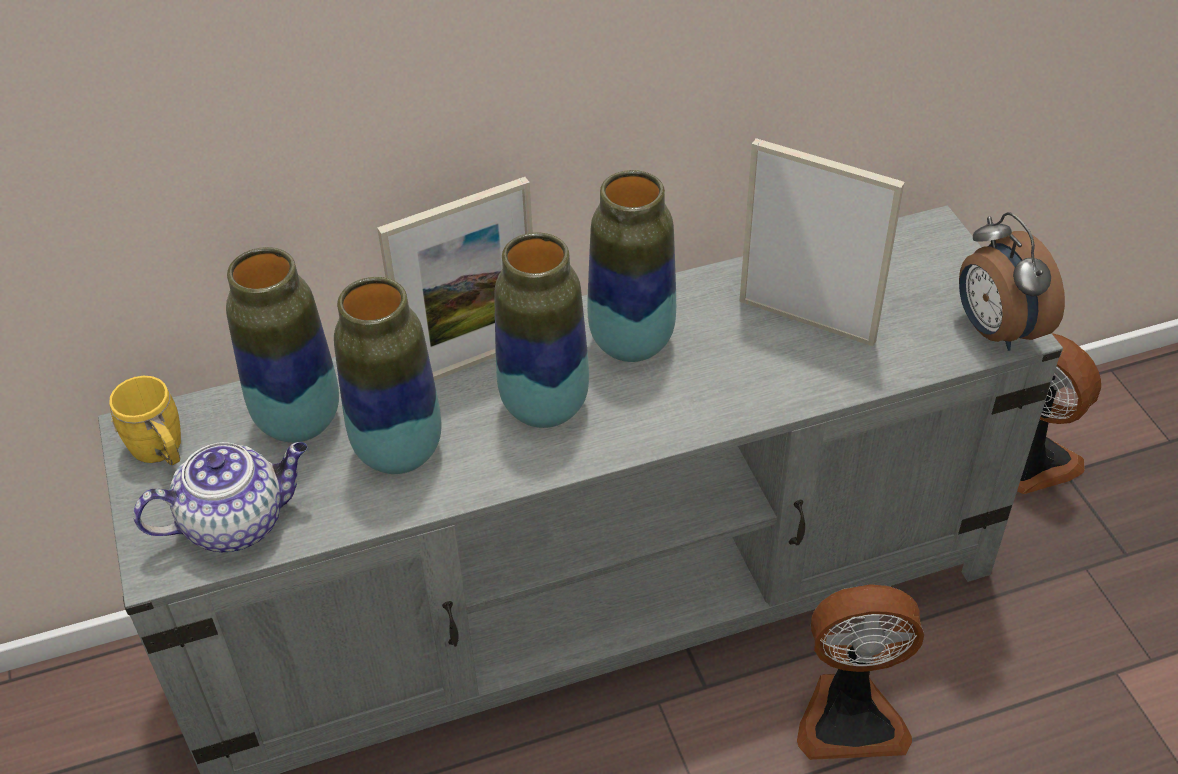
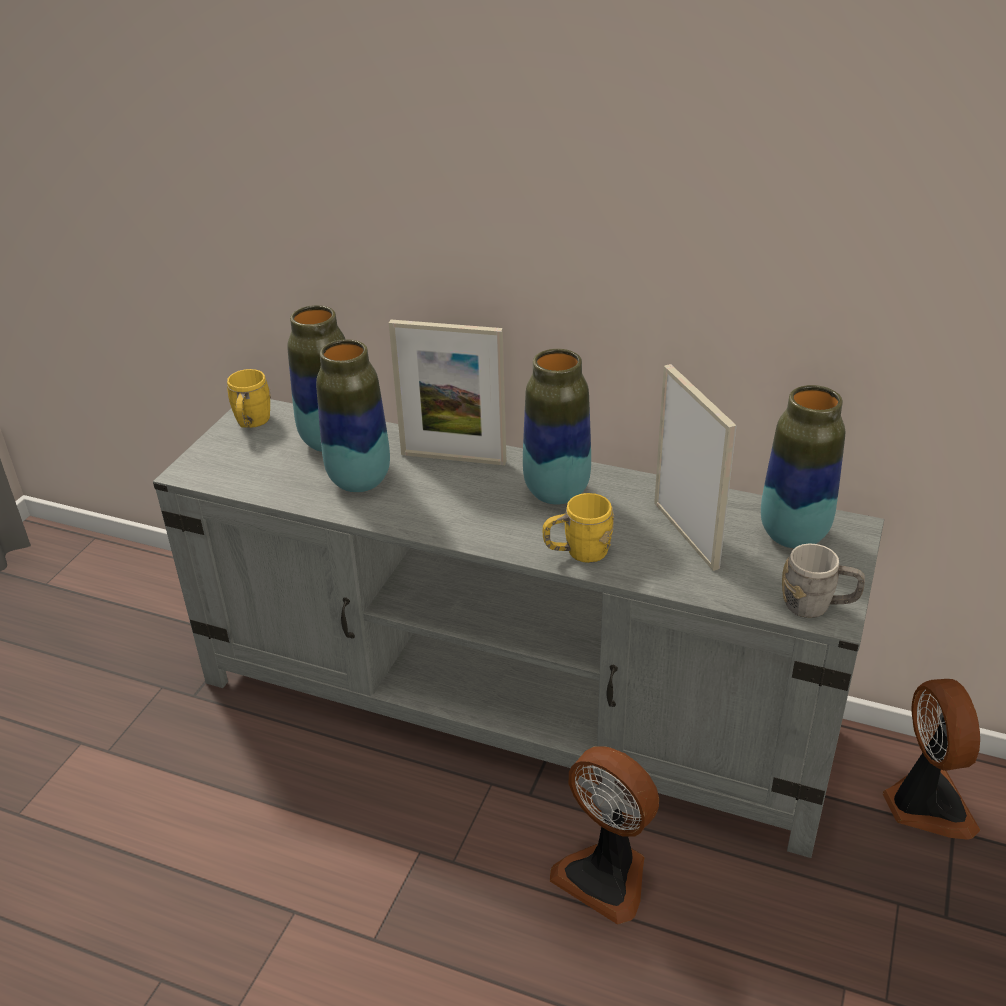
camera: 40 degrees right, 10 degrees down
teapot [133,442,307,552] -> none
vase [494,232,589,428] -> vase moved to [761,385,845,548]
alarm clock [959,212,1065,351] -> grey mug [782,543,865,618]
none -> yellow mug [543,493,614,563]

